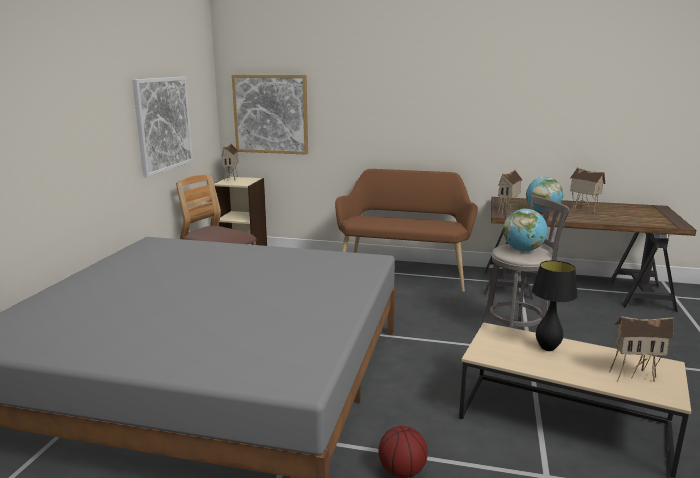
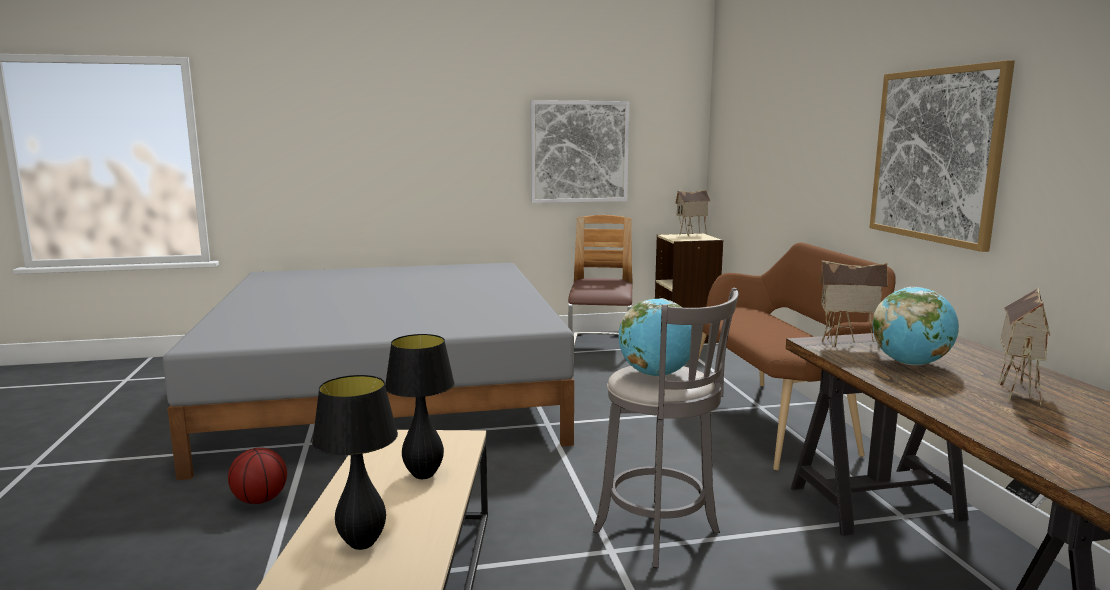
camera: 65 degrees right, 5 degrees down
picture [232,75,308,155] -> picture moved to [869,60,1015,252]
toy house [609,316,674,382] -> black table lamp [312,375,398,550]

